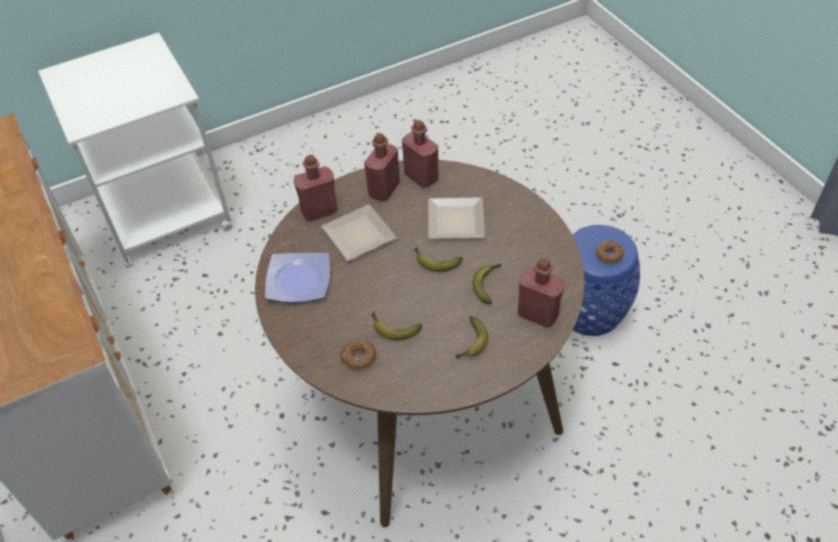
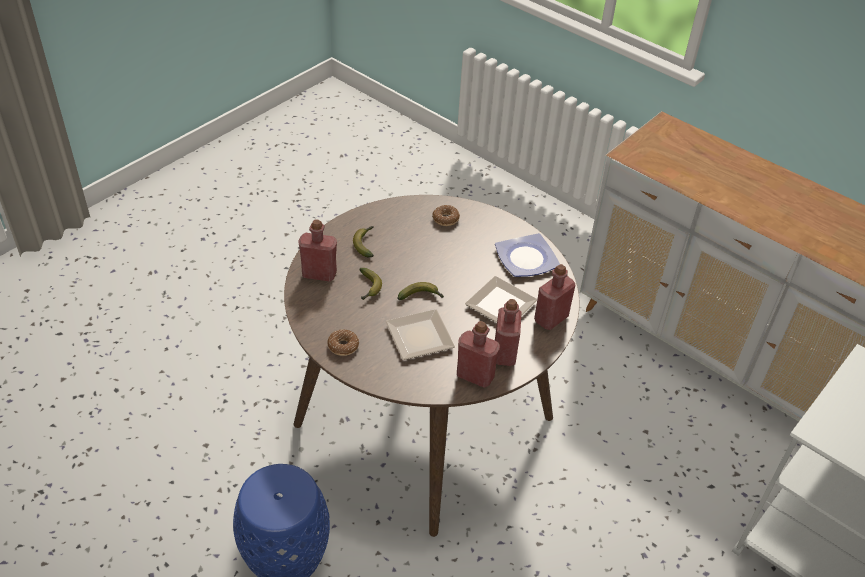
camera: 155 degrees right, 5 degrees down
banana [371,312,422,340] -> none
donut [596,241,624,264] -> donut moved to [327,329,359,356]

